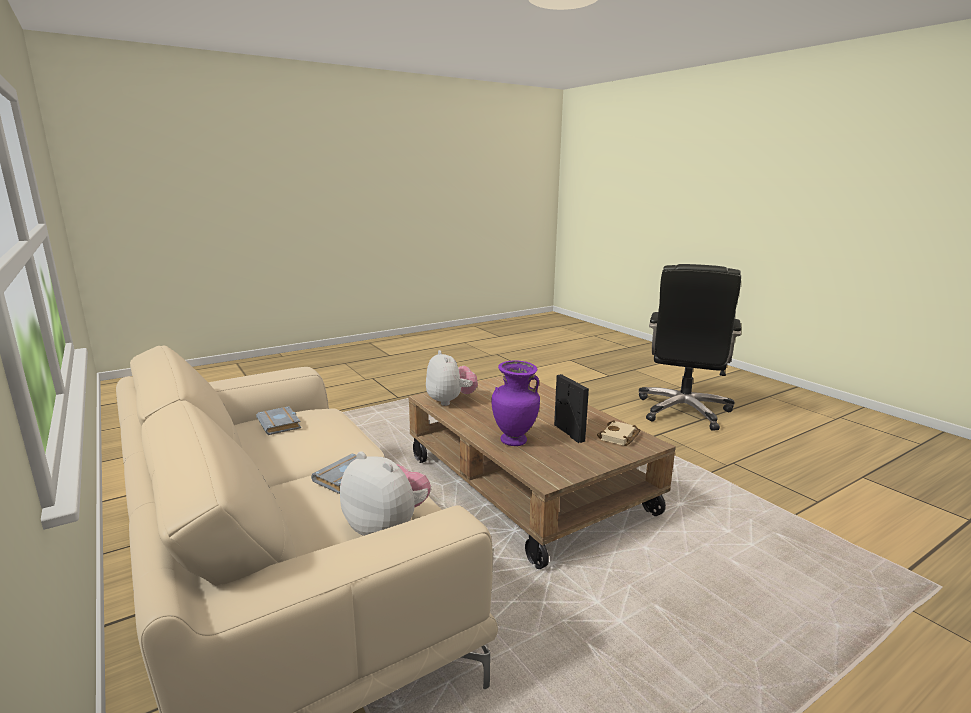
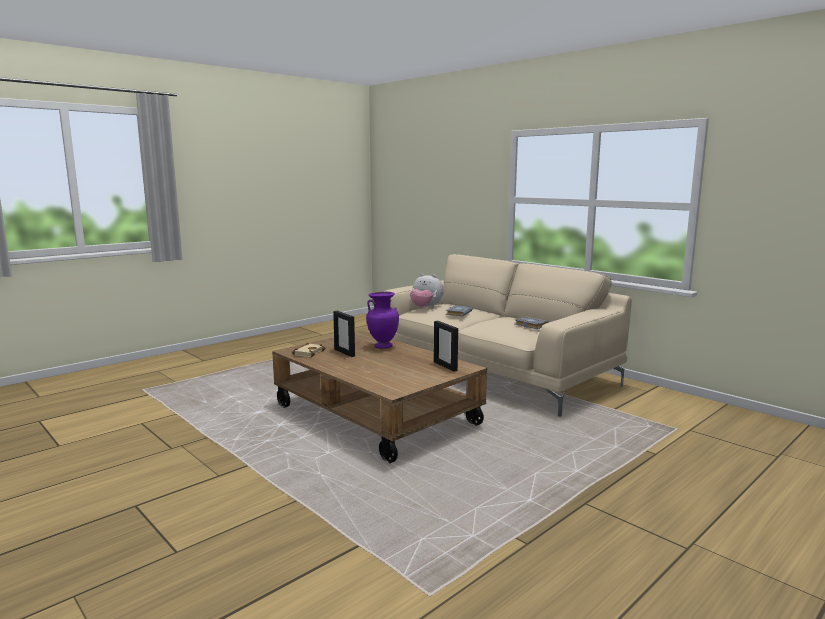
camera: 170 degrees right, 5 degrees down
plush toy [426,350,478,406] -> picture frame [434,321,458,372]
black office chair [638,264,741,431] -> none

